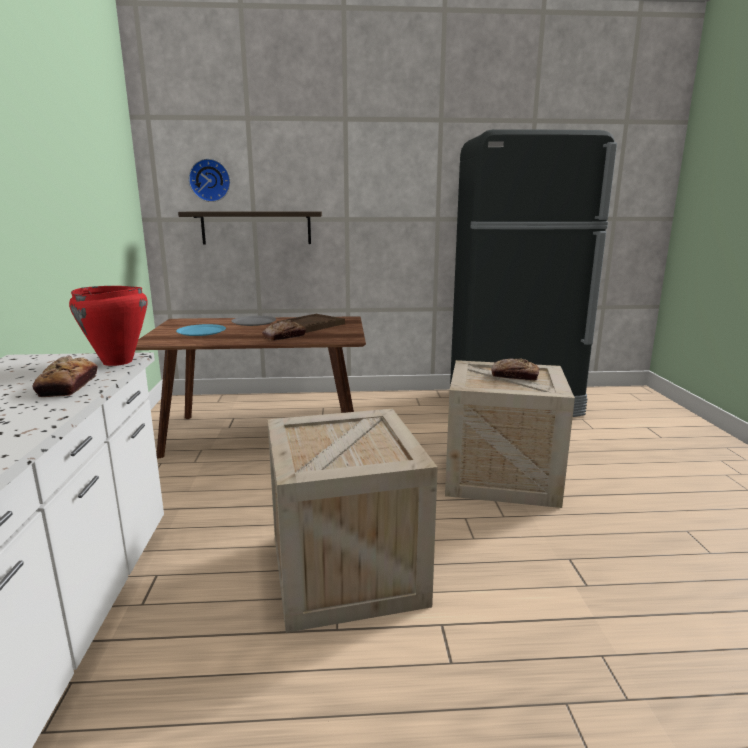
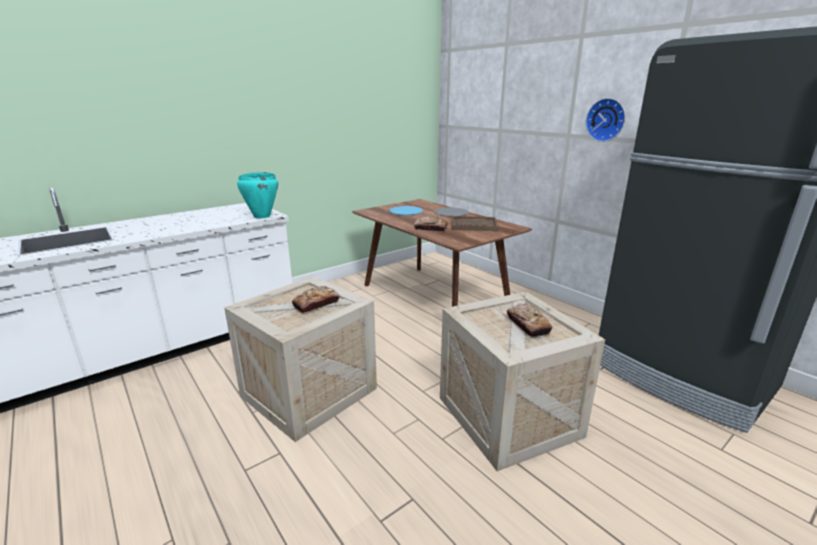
camera: 55 degrees right, 5 degrees up
bread [32,356,98,397] -> bread moved to [292,286,340,313]
red cooking pot [69,286,148,366] -> turquoise cooking pot [237,172,278,219]
shelf [178,211,322,245] -> none
wall clock [189,159,230,202] -> wall clock moved to [586,98,626,142]

